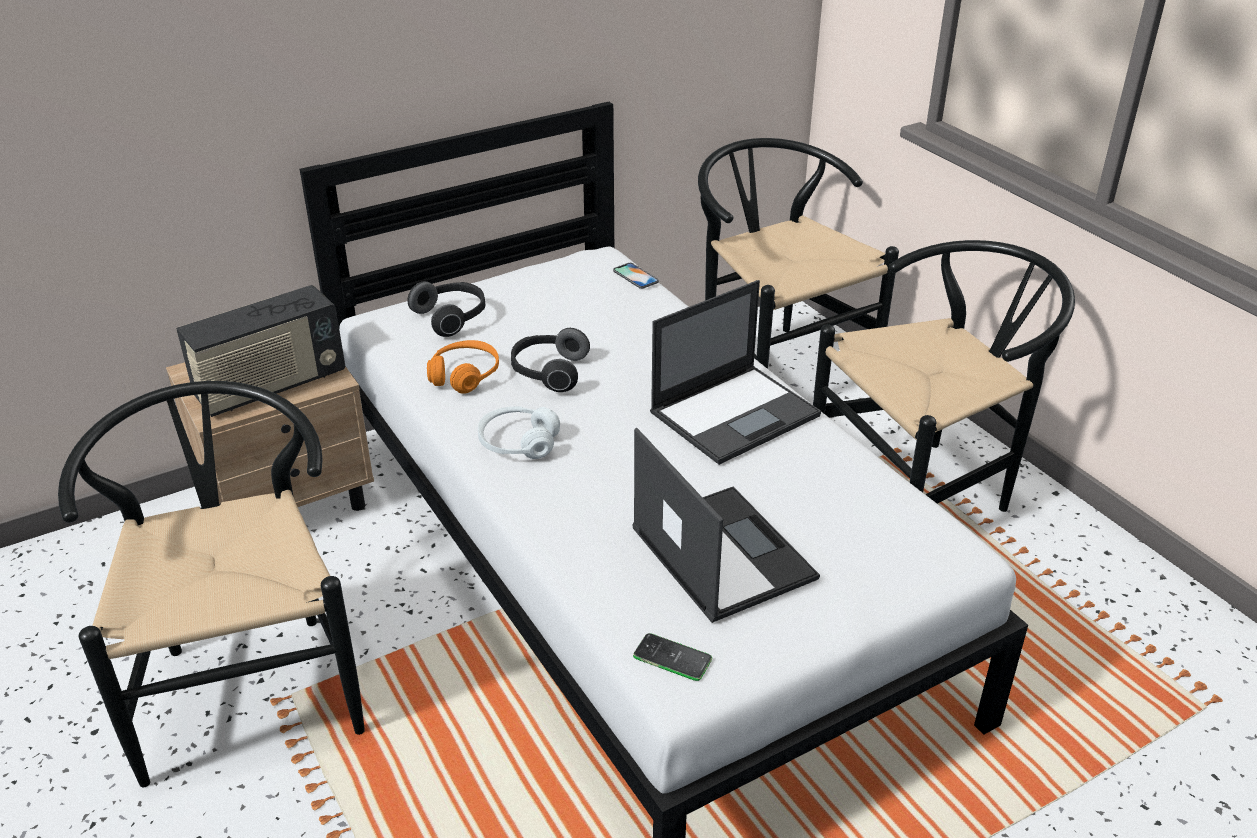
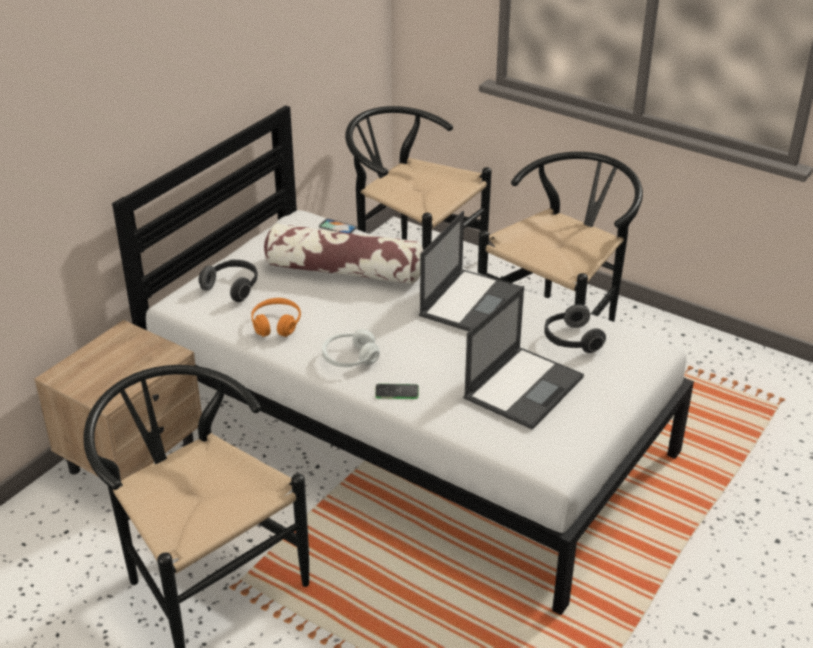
camera: 25 degrees left, 0 degrees up
radio [176,285,345,417] -> none
headphones [511,328,590,392] -> headphones moved to [544,304,606,353]
laptop [632,428,820,623] -> laptop turned 90 degrees clockwise [464,286,584,430]
phone [633,633,712,681] -> phone moved to [375,384,419,399]
none -> pillow [264,223,423,284]

